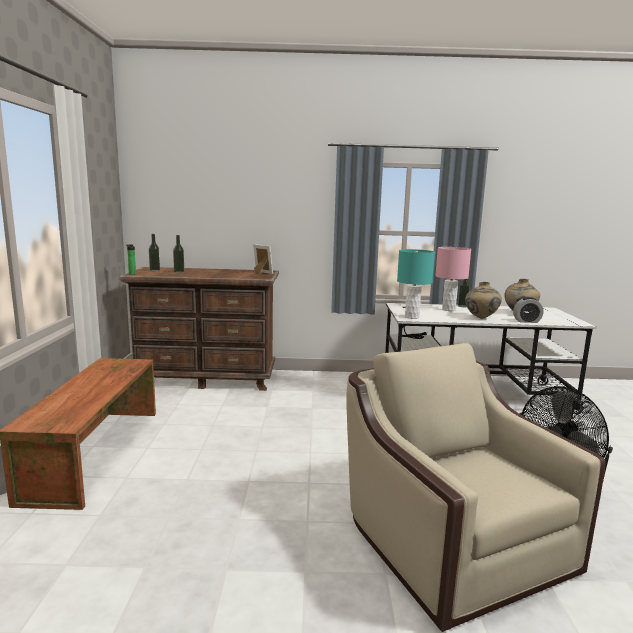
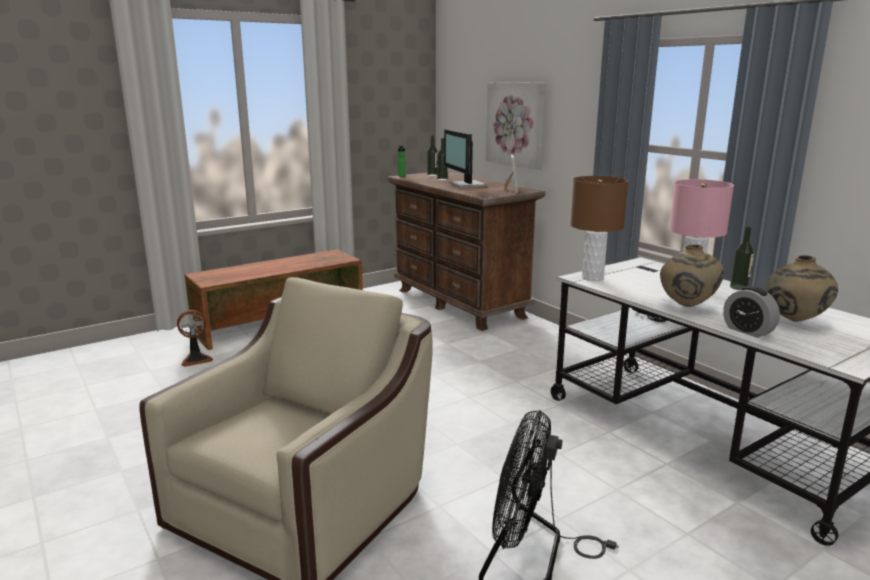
camera: 55 degrees right, 5 degrees up
turquoise table lamp [397,249,435,319] -> brown table lamp [571,176,628,281]
none -> fan [177,310,213,367]
none -> monitor [444,129,487,188]
none -> picture [486,82,546,170]

